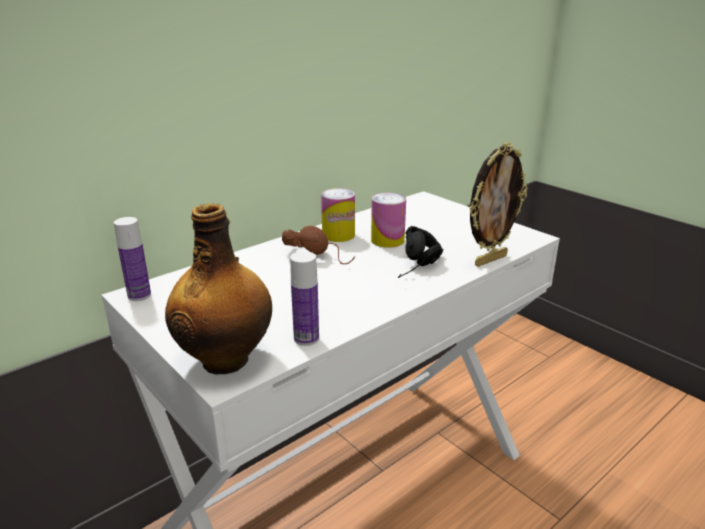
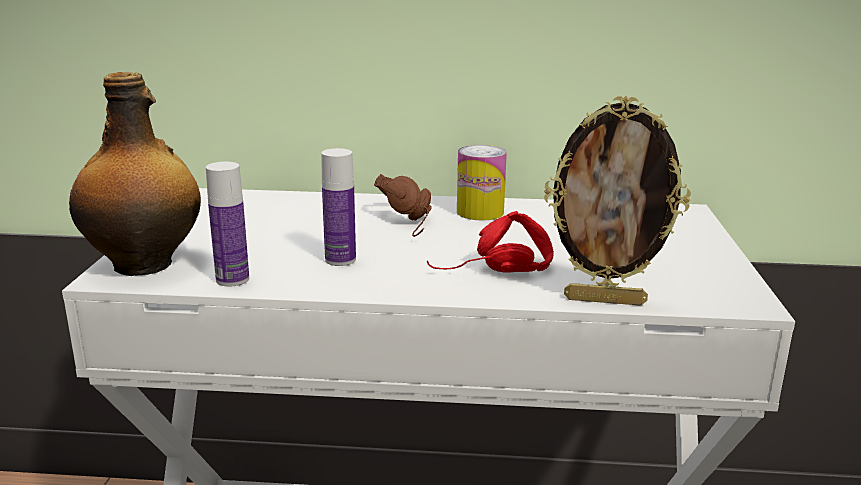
camera: 45 degrees right, 5 degrees down
bottle [114,217,151,301] -> bottle moved to [321,148,356,266]
can [371,193,406,248] -> none
black headphones [398,226,443,278] -> red headphones [426,211,554,273]

